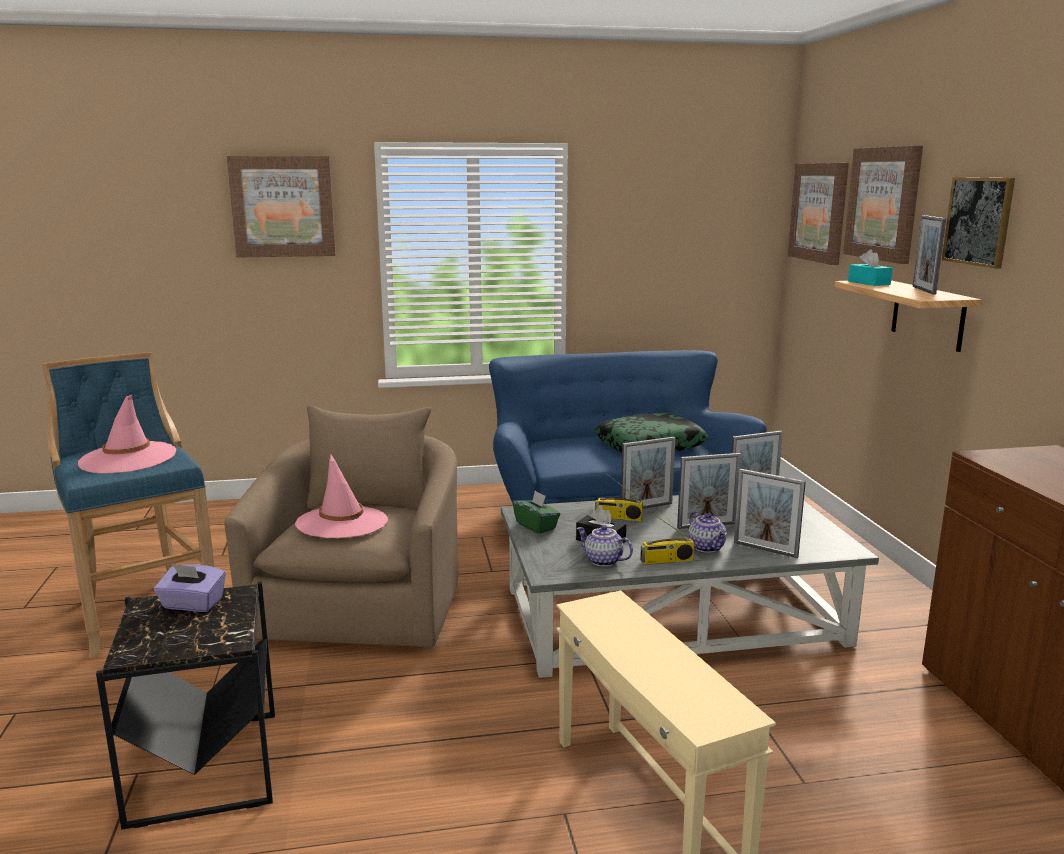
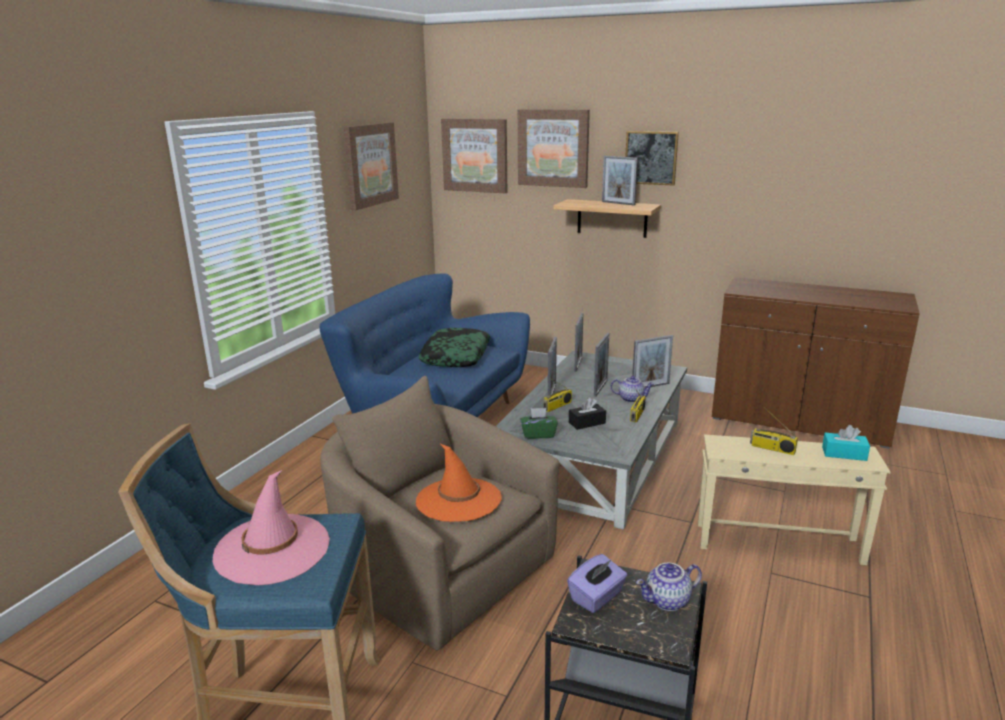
camera: 55 degrees left, 5 degrees up
picture [227,156,336,257] -> picture moved to [344,122,399,210]
pink hat [295,455,388,538] -> orange hat [416,444,502,522]
teapot [577,525,633,567] -> teapot moved to [636,563,702,611]
turquoise tissue box [848,249,893,286] -> turquoise tissue box moved to [822,425,870,461]
none -> radio [750,408,798,455]

